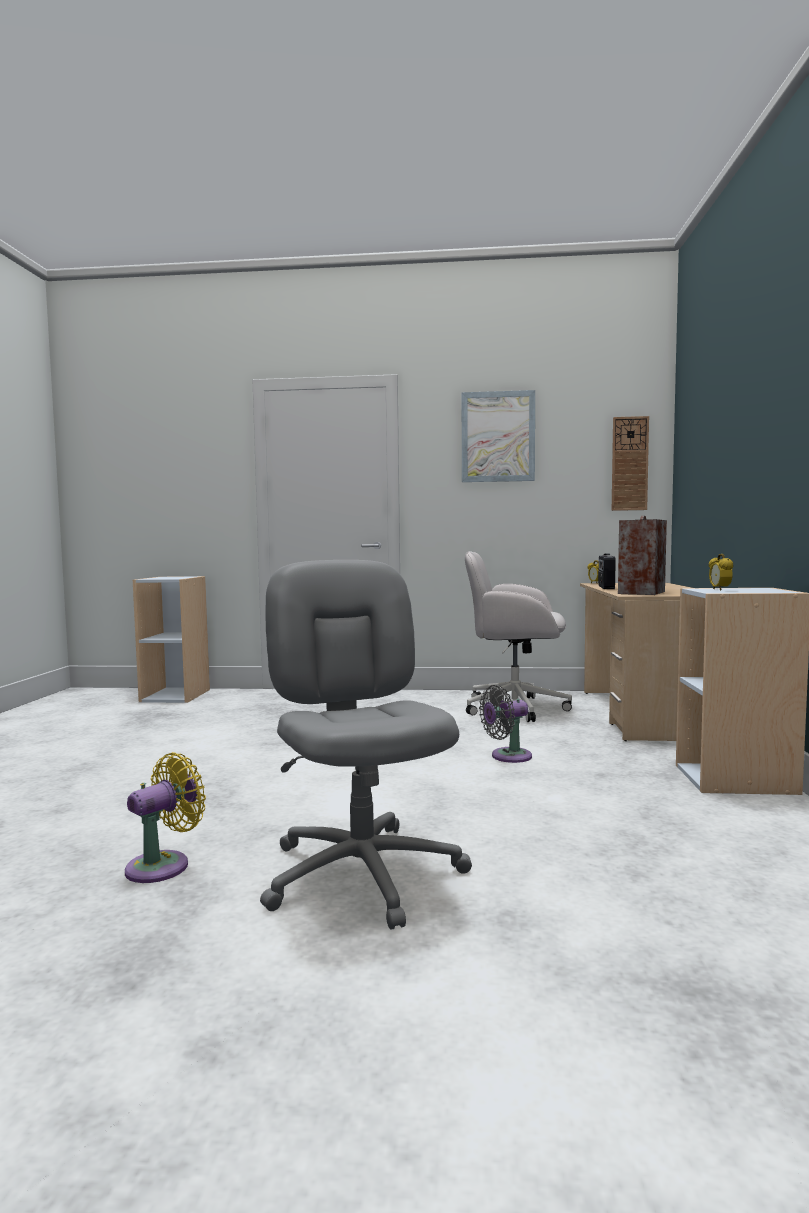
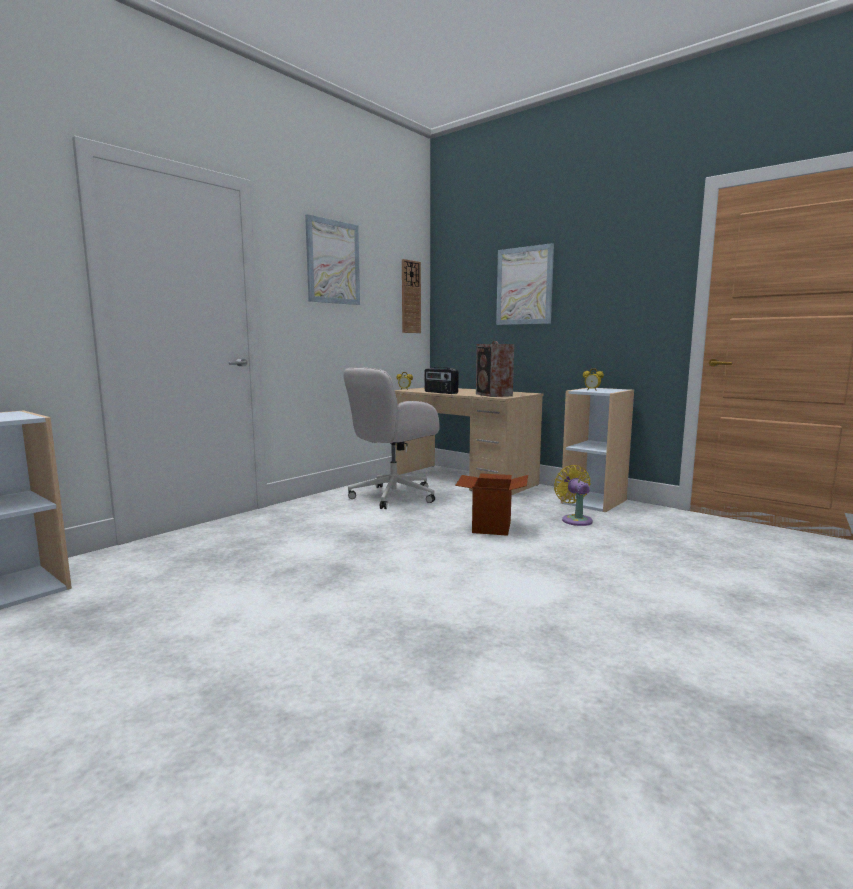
camera: 55 degrees left, 5 degrees up
yellow fan [125,752,206,883] -> yellow fan moved to [554,465,593,526]
grey office chair [260,560,472,930] -> none
grey fan [479,685,532,763] -> cardboard box [455,473,528,536]
none -> picture [496,243,554,325]

